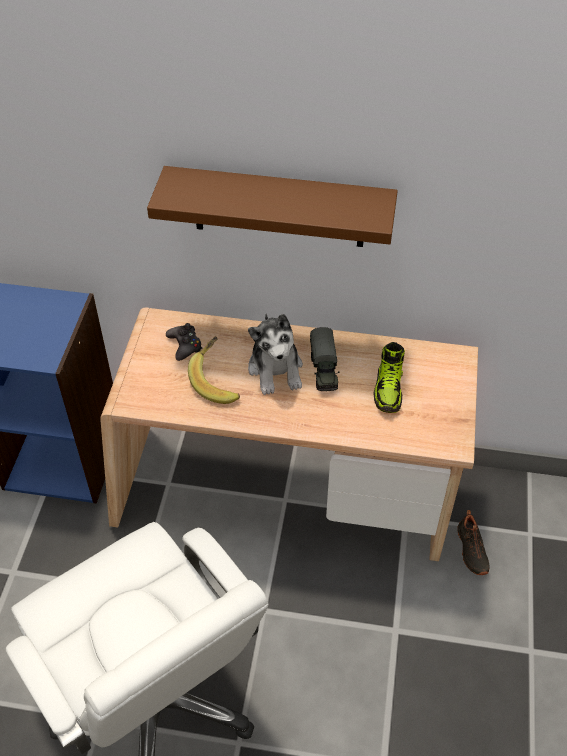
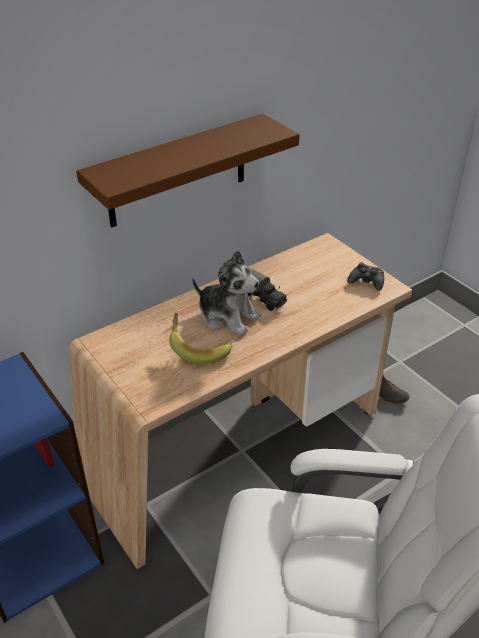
camera: 45 degrees left, 10 degrees down
black game controller [166,323,203,361] -> black game controller moved to [347,262,384,291]
shoe [374,342,405,413] -> none

